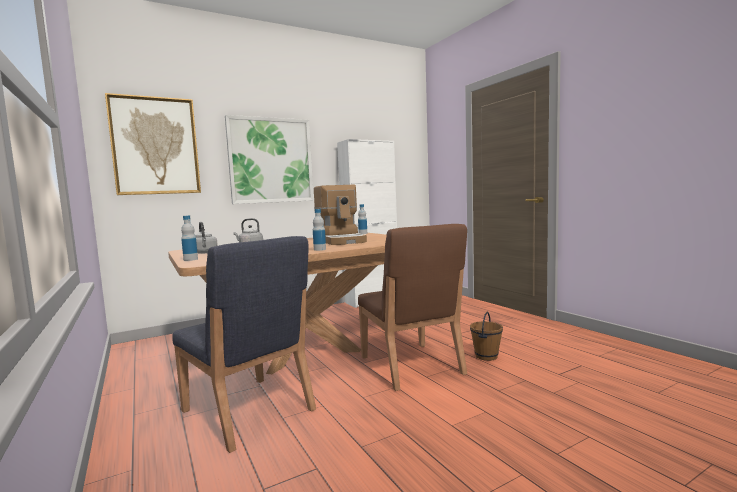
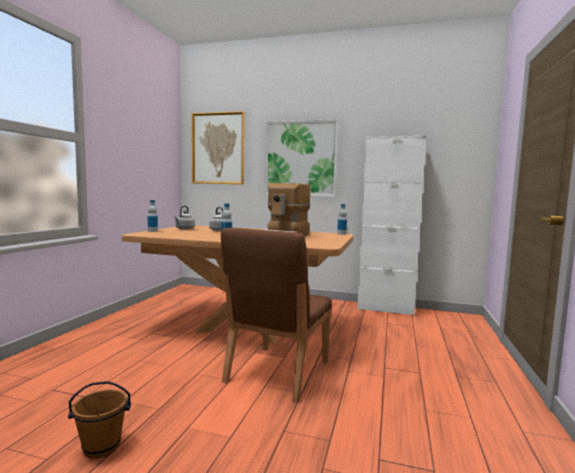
camera: 45 degrees right, 0 degrees up
blue chair [172,236,316,453] -> none
brown bucket [470,312,503,361] -> brown bucket moved to [68,381,131,459]

